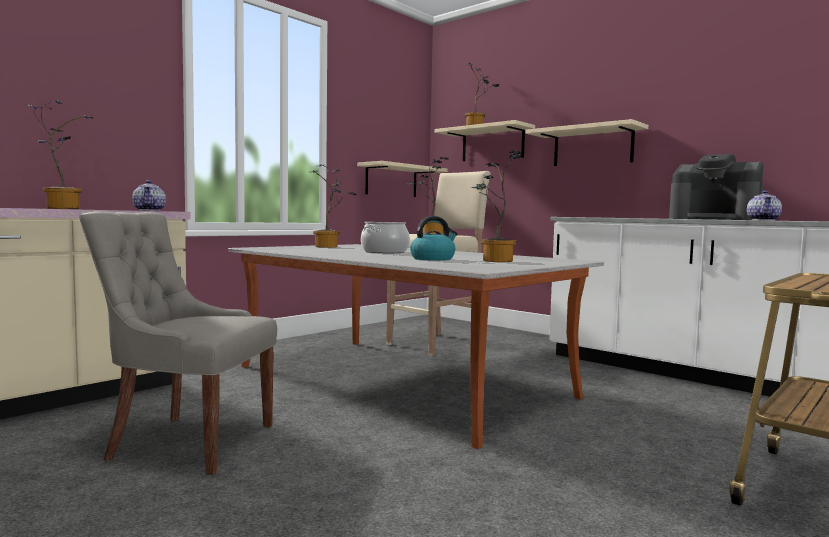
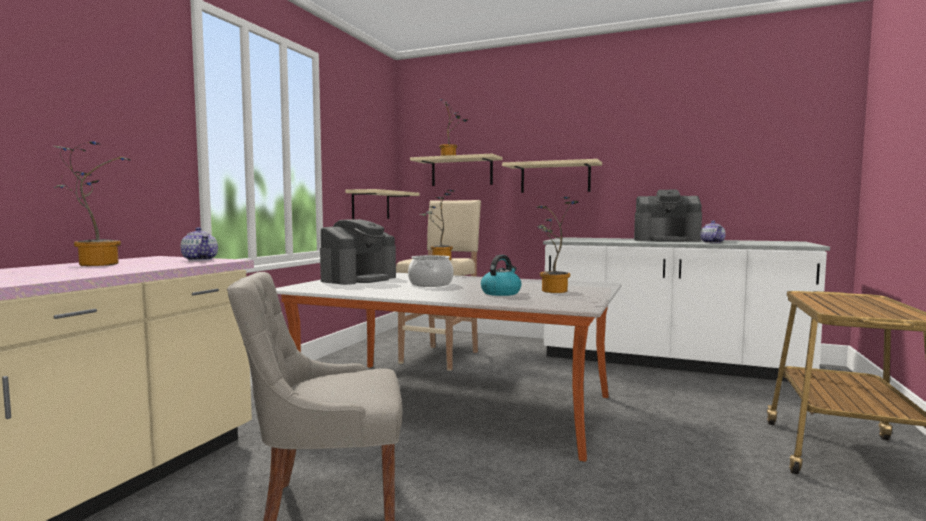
camera: 20 degrees left, 0 degrees up
potted plant [310,164,356,248] -> coffee machine [320,219,396,285]

